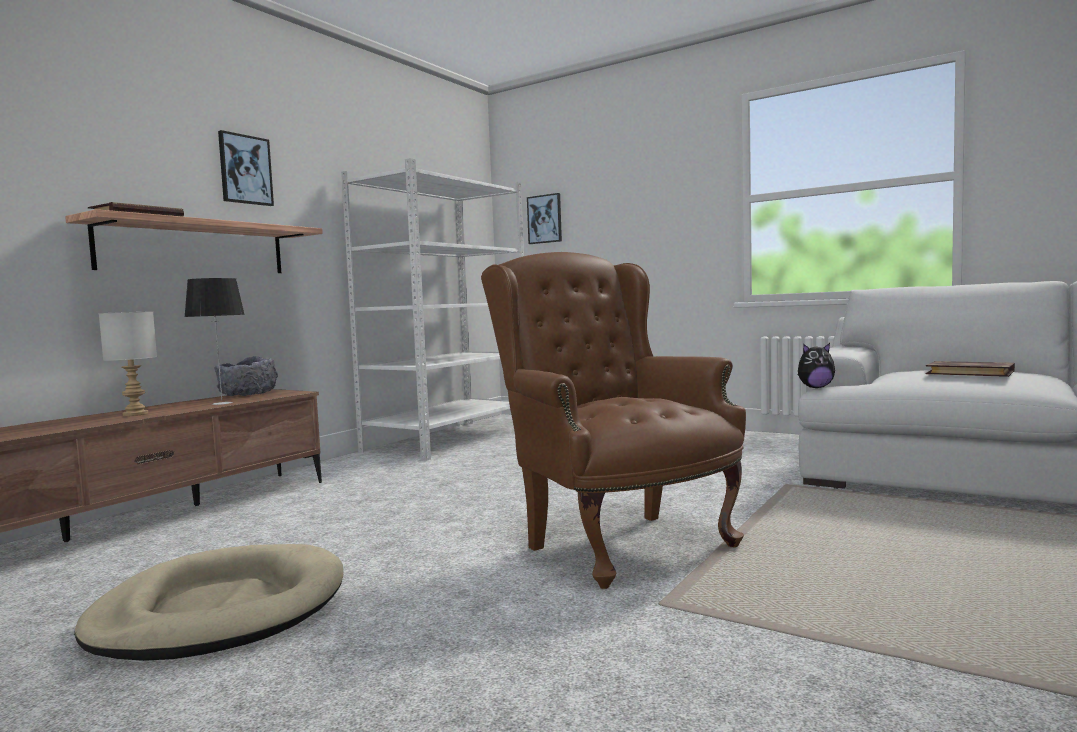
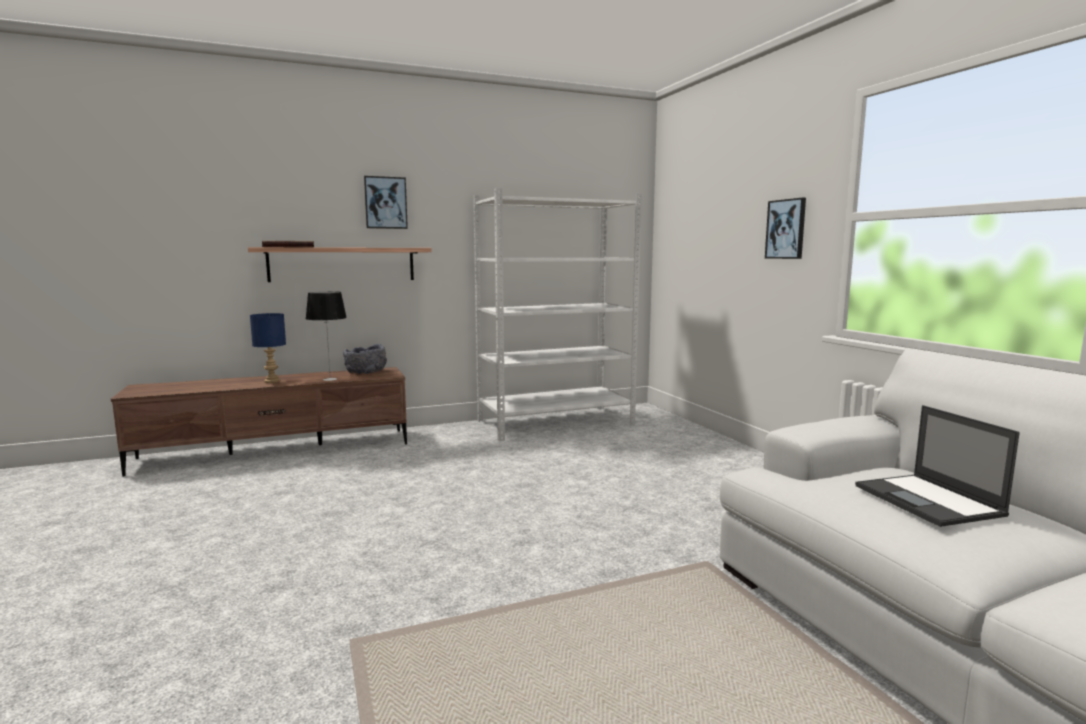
camera: 35 degrees right, 5 degrees up
beige dog bed [74,544,343,661] -> none
grey table lamp [99,311,157,416] -> blue table lamp [250,313,286,383]
brown armchair [481,252,746,589] -> none
picture [527,193,562,244] -> picture moved to [765,198,806,259]
plush toy [798,343,835,388] -> none
book [926,361,1015,377] -> laptop [855,405,1020,527]

